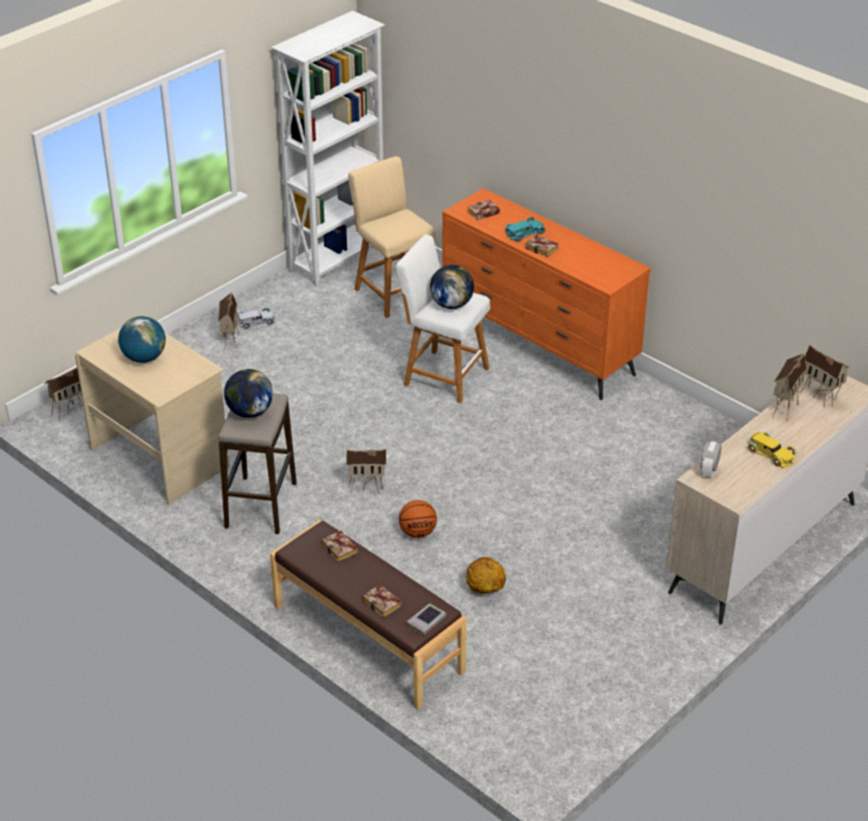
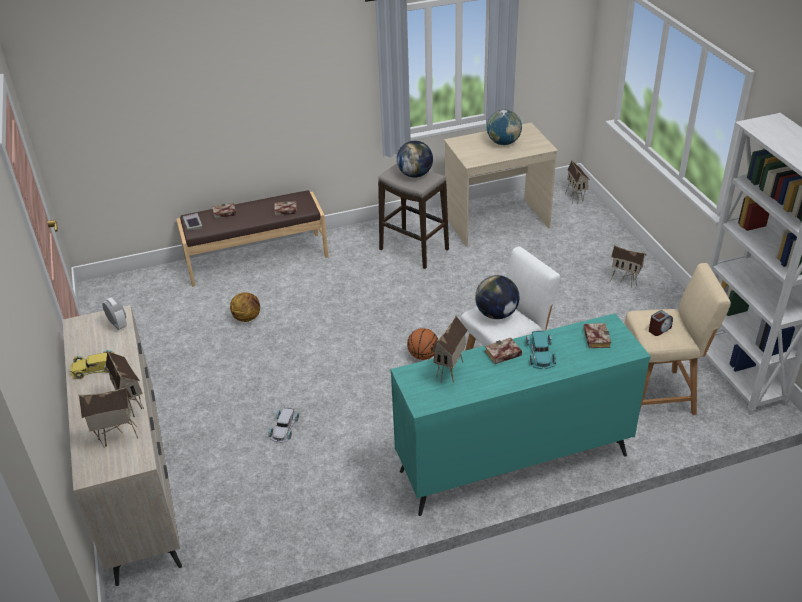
camera: 120 degrees right, 0 degrees up
white toy car [238,307,276,329] -> white toy car moved to [268,407,299,443]
toy house [346,449,386,493] -> toy house moved to [433,316,468,383]
basketball [399,500,437,538] -> basketball moved to [407,328,438,360]
orange dresser [442,188,651,400] -> turquoise dresser [391,313,651,516]
none -> alarm clock [649,310,673,336]

